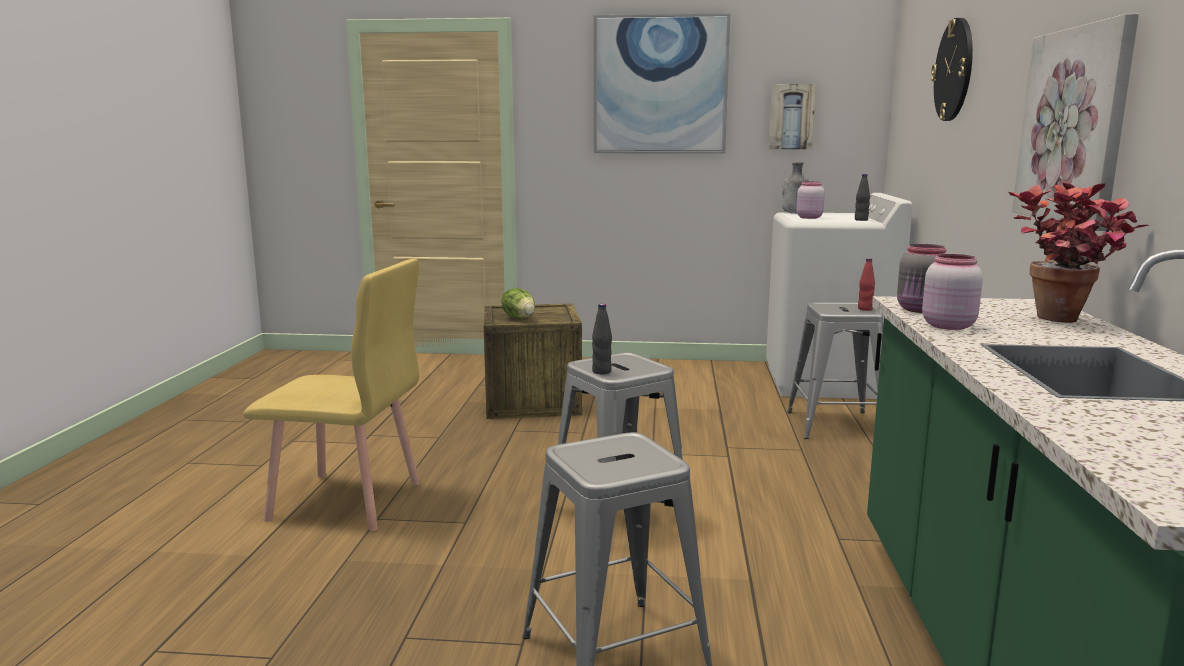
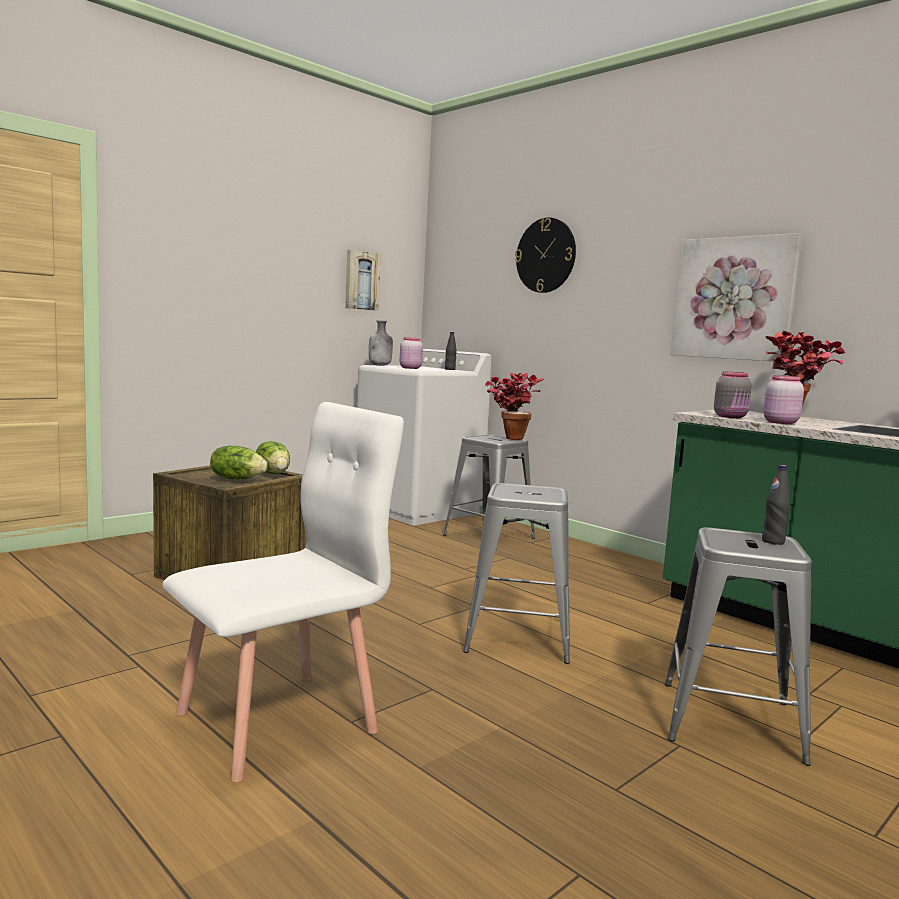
camera: 50 degrees left, 5 degrees down
yellow chair [243,259,420,531] -> white chair [163,402,404,782]
black bottle [592,304,612,374] -> black bottle moved to [762,465,790,545]
picture [594,13,731,154] -> none
red bottle [858,258,875,311] -> potted plant [485,373,544,440]
none -> lettuce [256,441,290,474]

